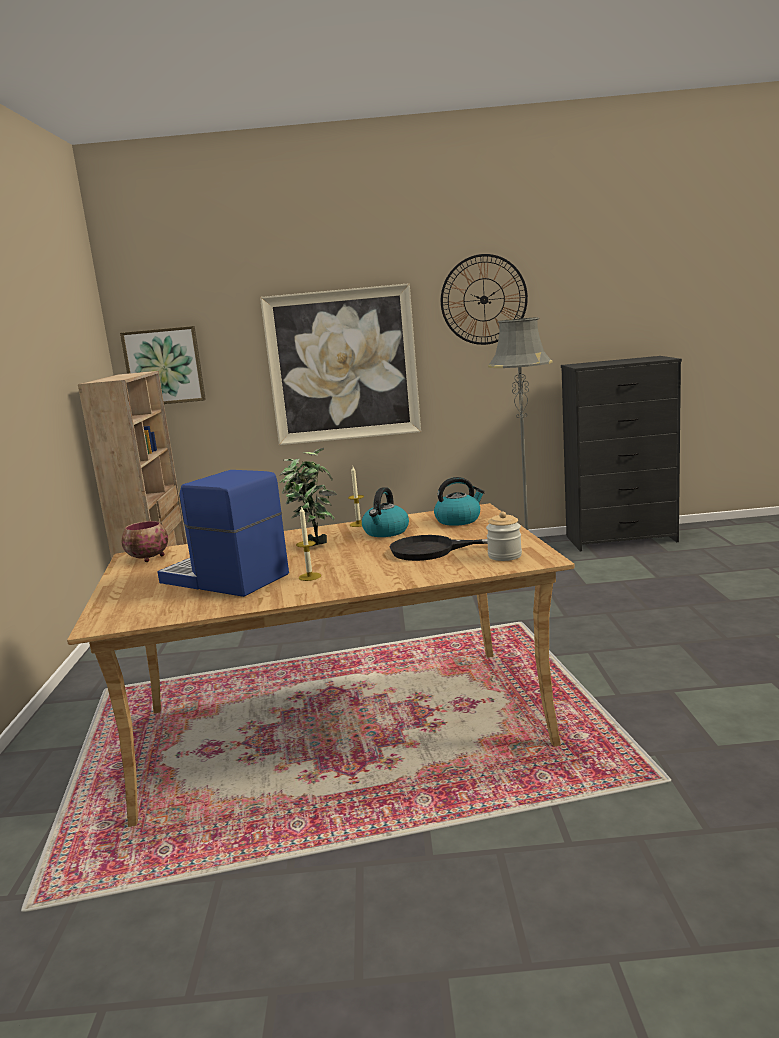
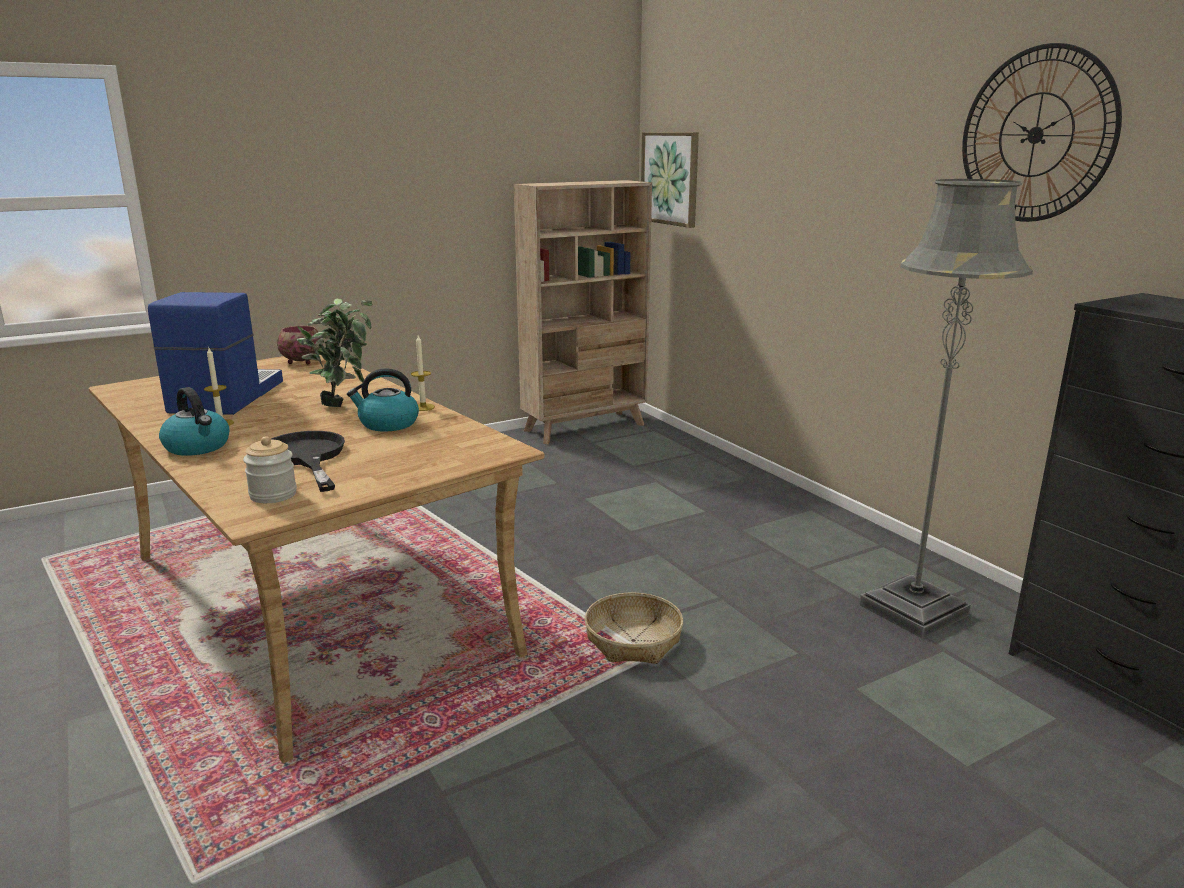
camera: 60 degrees right, 5 degrees up
picture [260,283,421,445] -> none
kettle [434,477,485,526] -> kettle moved to [159,387,229,456]
none -> basket [585,593,683,664]

